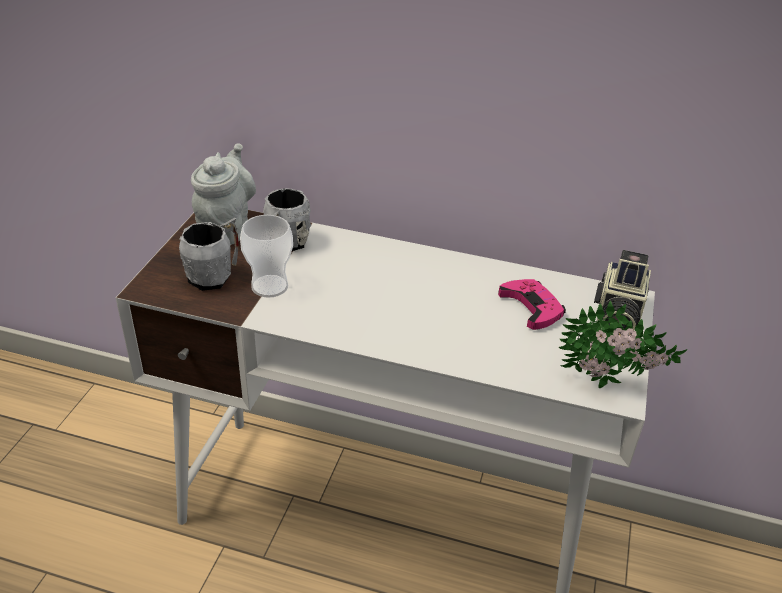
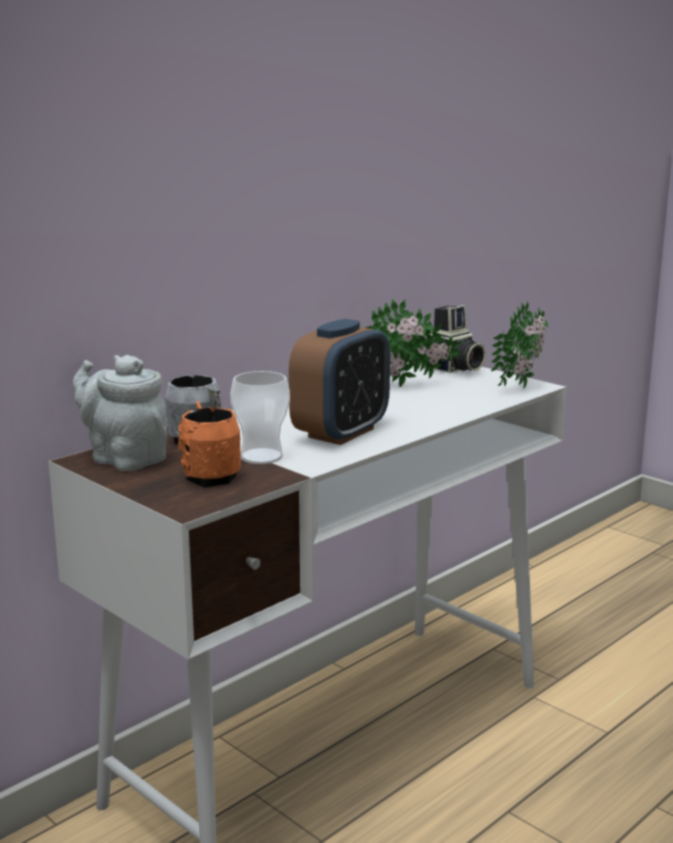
camera: 60 degrees left, 20 degrees down
grey mug [179,218,239,291] -> orange mug [178,401,241,488]
pink game controller [498,279,566,330] -> potted plant [365,299,461,387]
none -> alarm clock [289,319,390,445]

